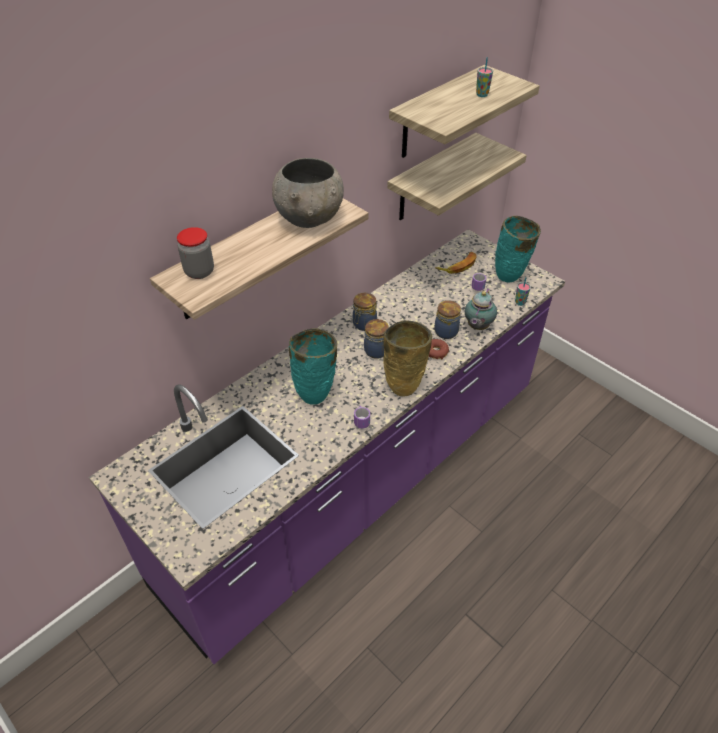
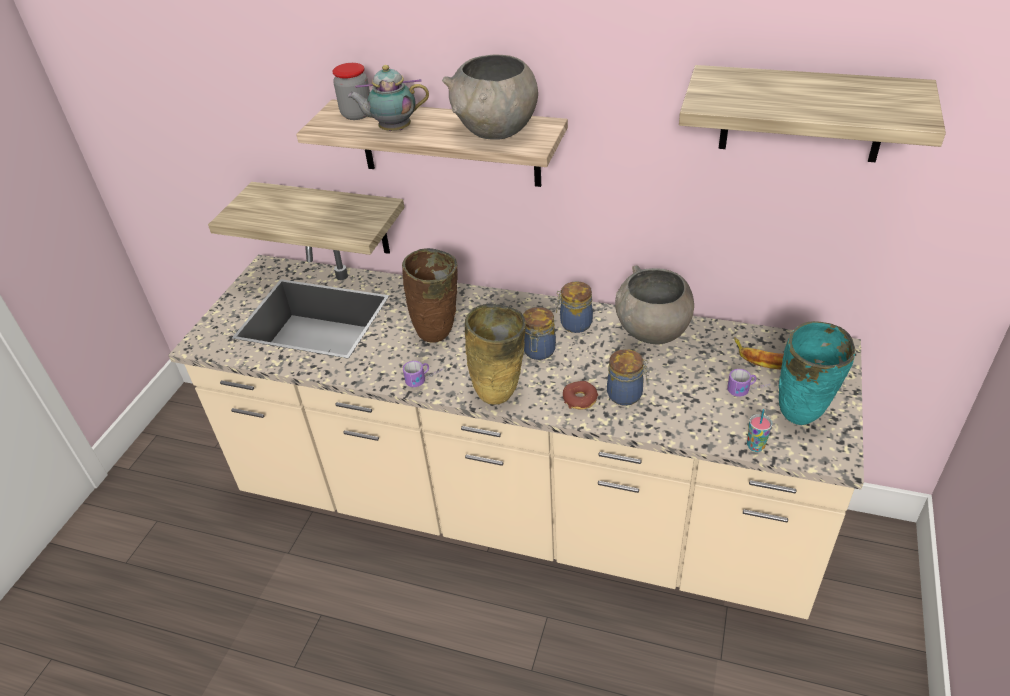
camera: 65 degrees right, 5 degrees down
purple counter [89,229,565,664] -> beige counter [168,246,864,619]
turquoise vase [289,328,337,405] -> brown vase [402,248,458,343]
shelf [387,133,527,220] -> shelf moved to [208,182,404,255]
teapot [465,288,497,330] -> teapot moved to [347,65,429,131]
cup [476,57,493,97] -> none
none -> grey bowl [615,265,694,344]

